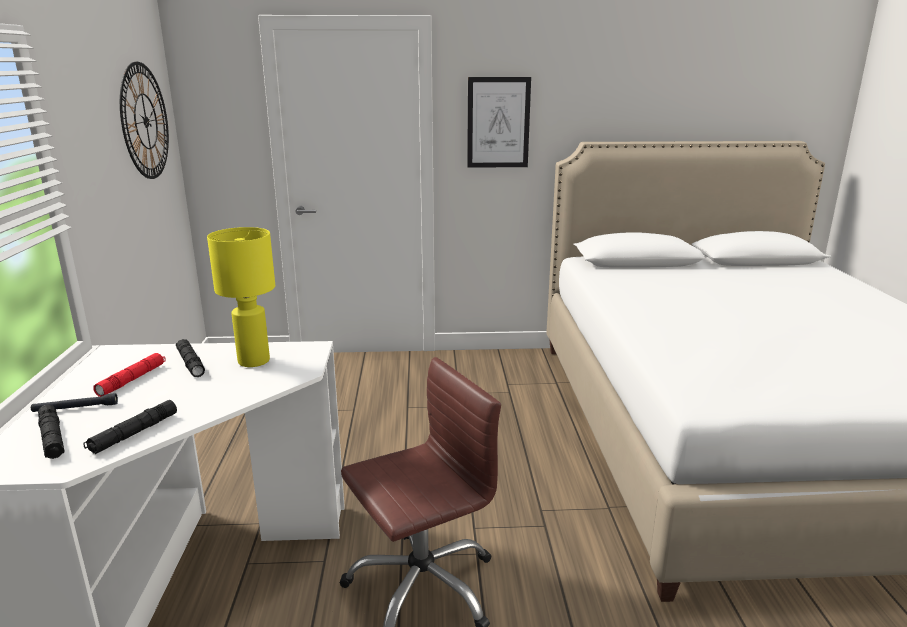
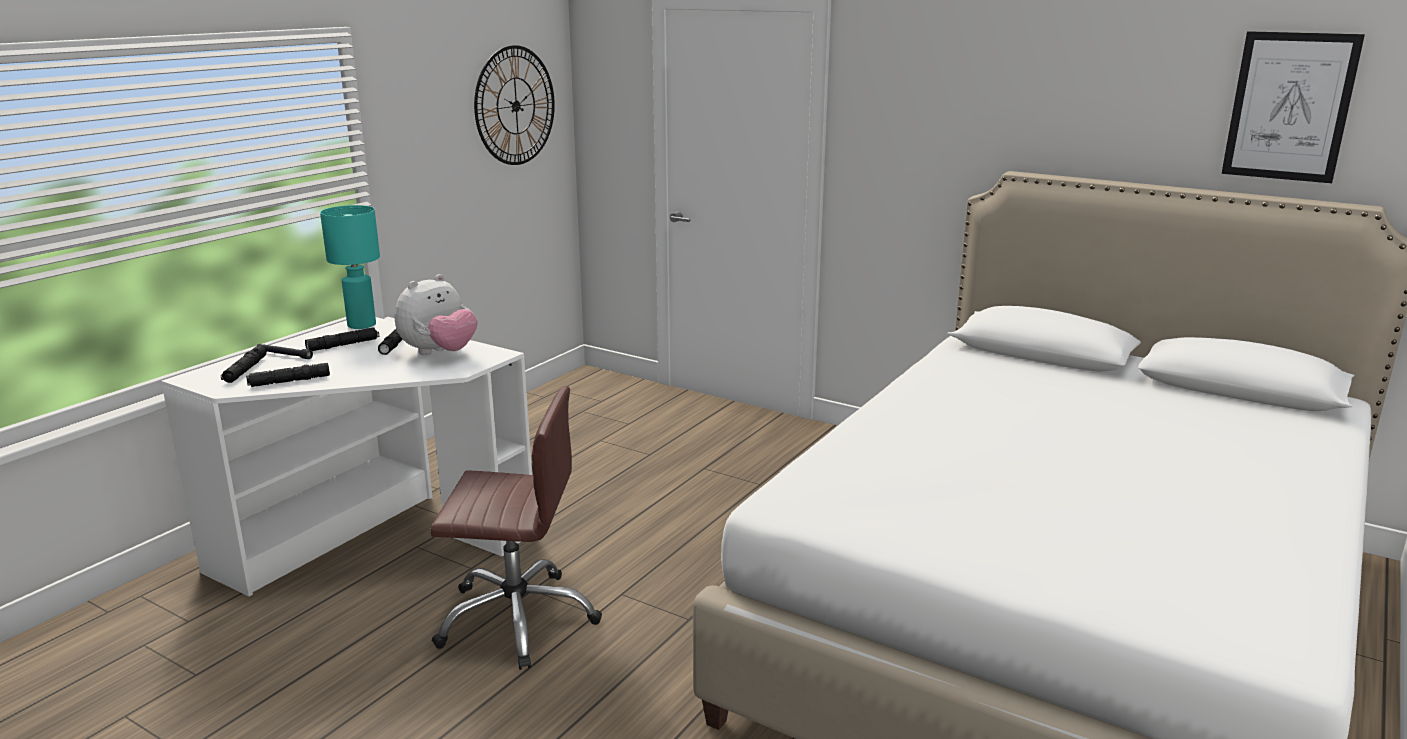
camera: 35 degrees right, 0 degrees up
red flashlight [93,353,166,397] -> black flashlight [305,327,379,351]
yellow table lamp [207,227,275,367] -> plush toy [395,274,478,355]
picture [467,77,531,168] -> picture moved to [1222,31,1365,183]
none -> turquoise table lamp [320,205,380,329]

